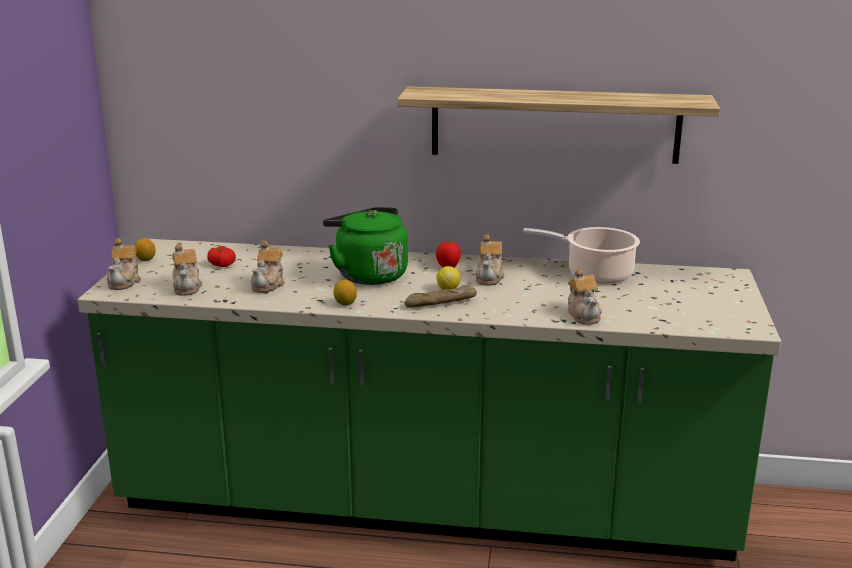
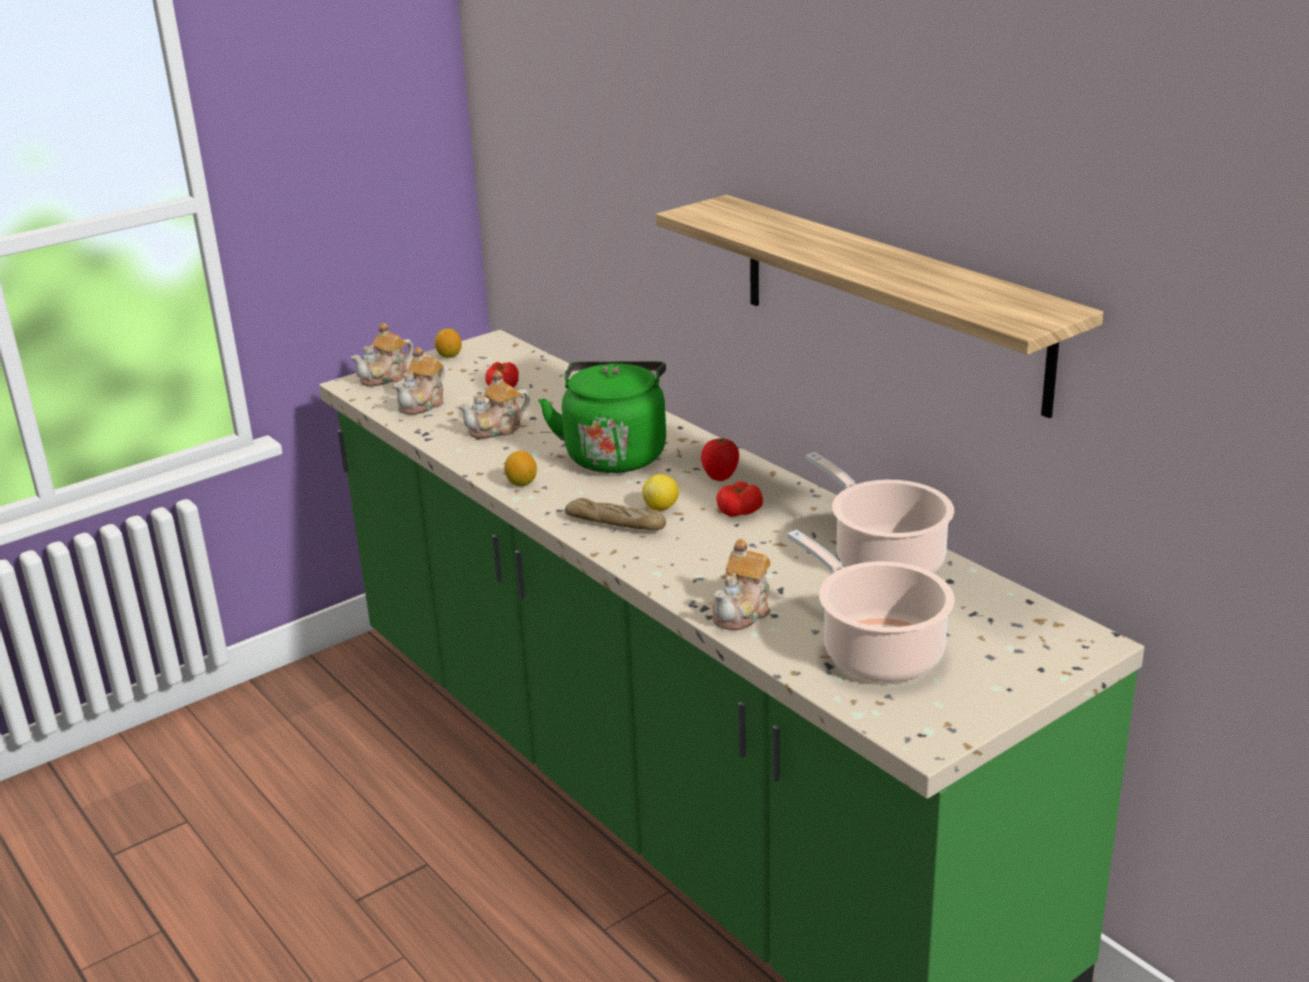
camera: 45 degrees right, 5 degrees up
teapot [476,234,504,286] -> tomato [716,482,763,517]
none -> cooking pot [787,530,955,682]

